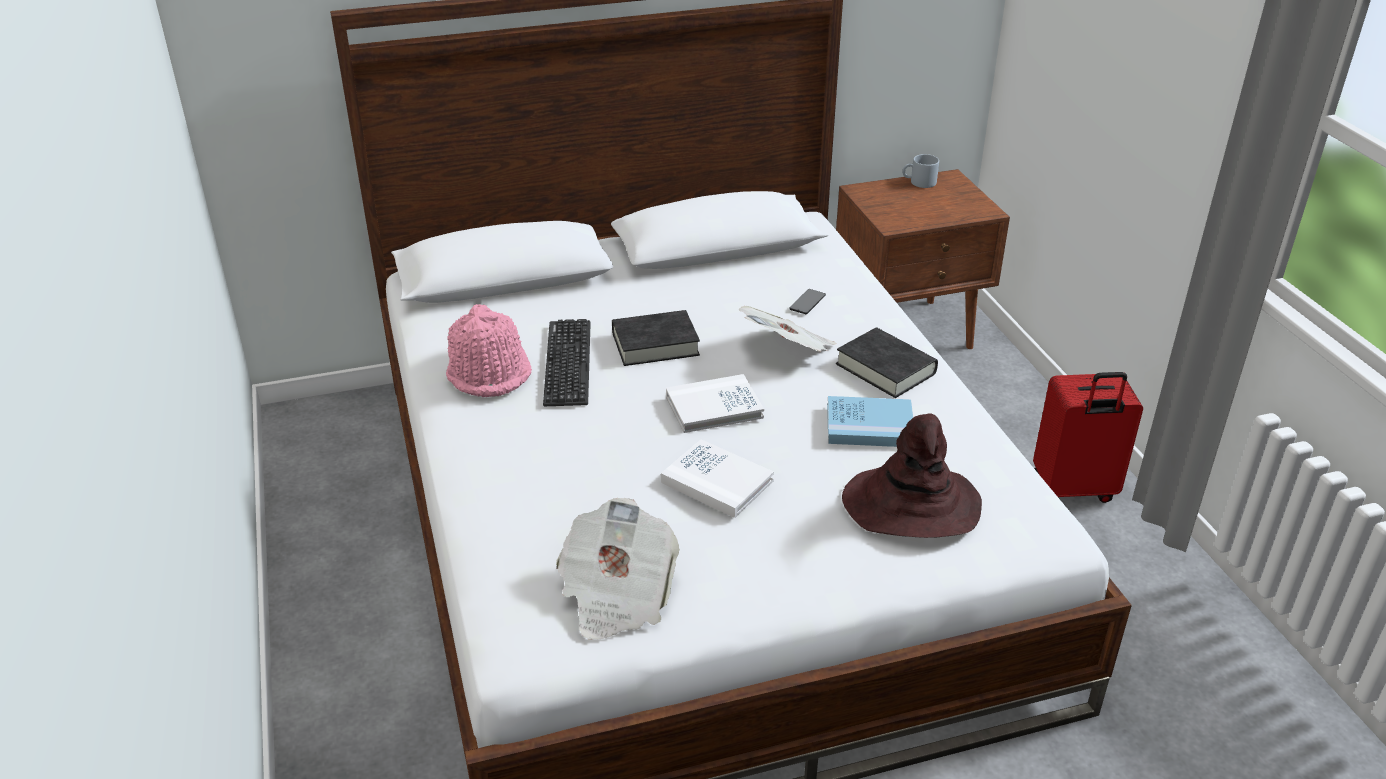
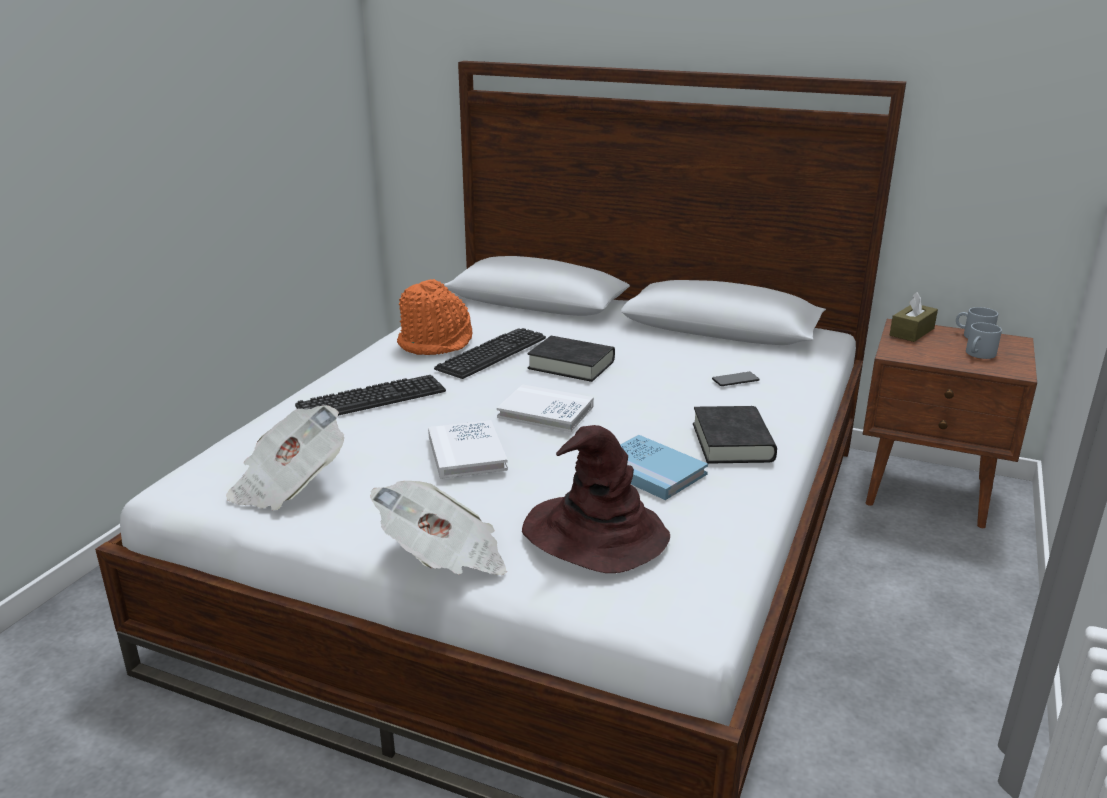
camera: 40 degrees right, 10 degrees down
pink hat [446,304,532,397] -> orange hat [397,279,473,355]
newspaper [739,306,837,351] -> newspaper moved to [370,481,507,575]
red suitcase [1033,372,1143,503] -> none
none -> keyboard [295,375,446,416]
none -> brown tissue box [890,292,938,342]
none -> grey mug [966,322,1002,359]

